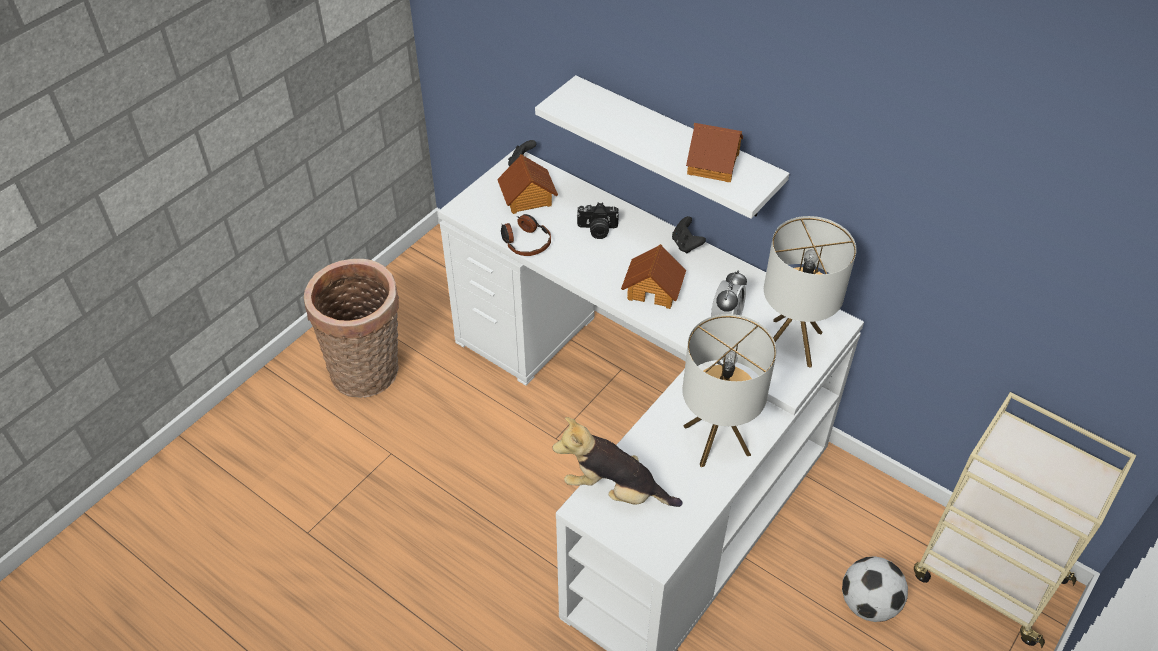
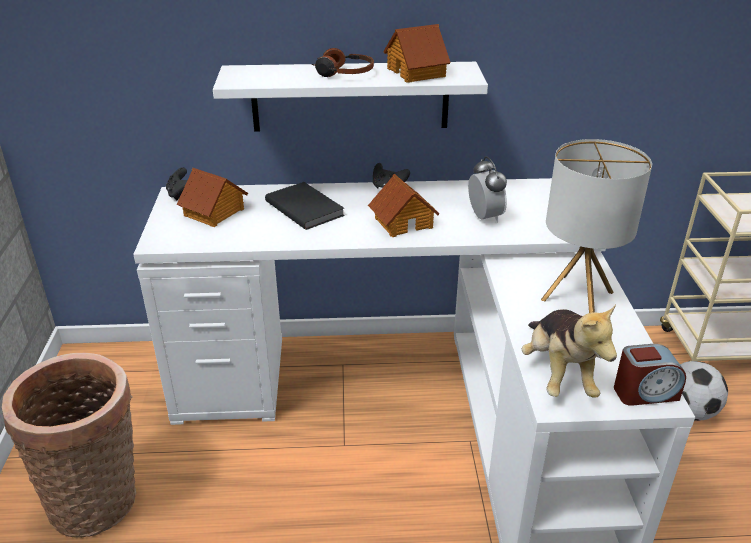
camera: 40 degrees left, 15 degrees down
headphones [501,214,551,256] -> headphones moved to [311,48,374,77]
plush toy [552,417,683,507] -> plush toy turned 75 degrees counterclockwise [522,304,617,398]
camera [577,203,619,239] -> black book [265,182,345,230]
table lamp [764,216,857,368] -> none
none -> alarm clock [614,344,686,406]

